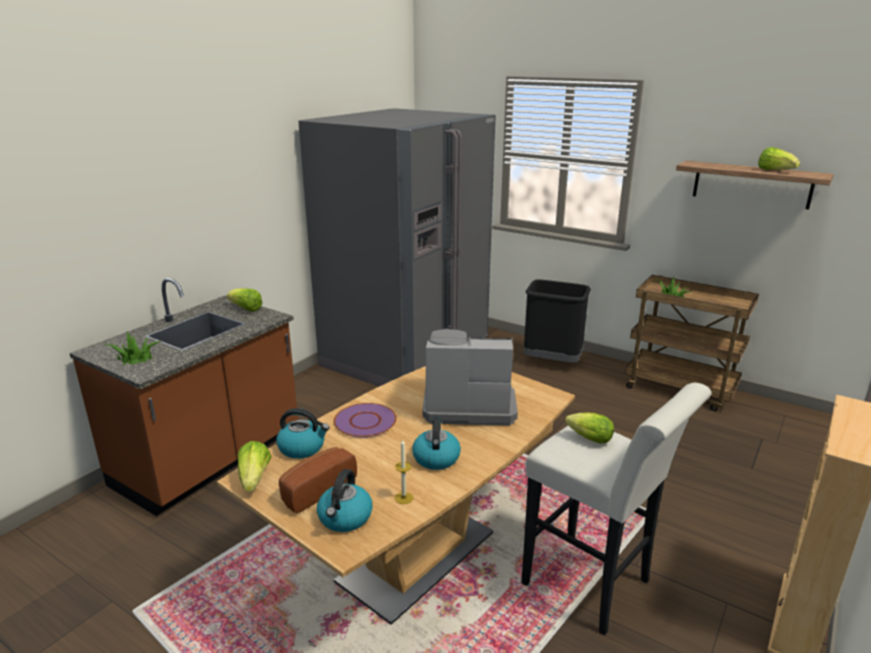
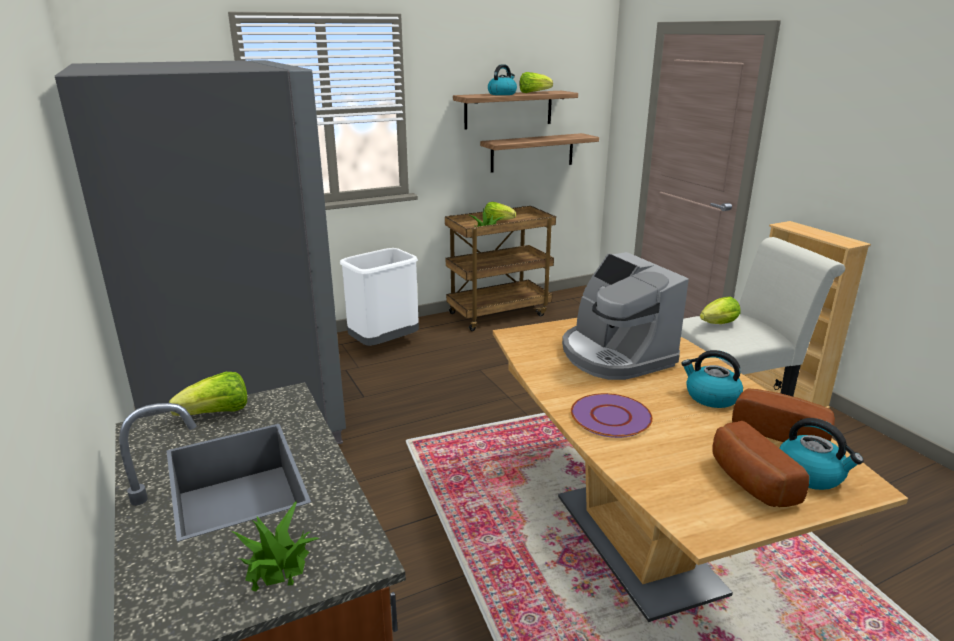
camera: 60 degrees left, 0 degrees up
lettuce [237,441,272,492] -> lettuce moved to [484,202,516,220]
kettle [276,408,329,459] -> kettle moved to [488,64,517,95]
candle [395,440,413,504] -> bread [732,389,835,442]
coffee machine [423,329,518,425] -> coffee machine turned 60 degrees counterclockwise [562,252,689,380]
black trash can [524,280,591,362] -> white trash can [340,248,419,346]
none -> shelf [480,133,599,173]

